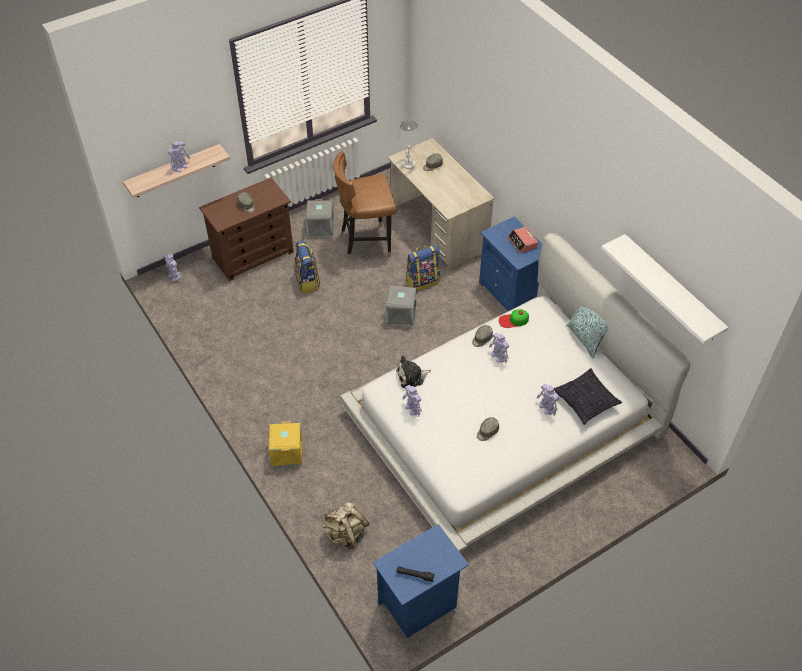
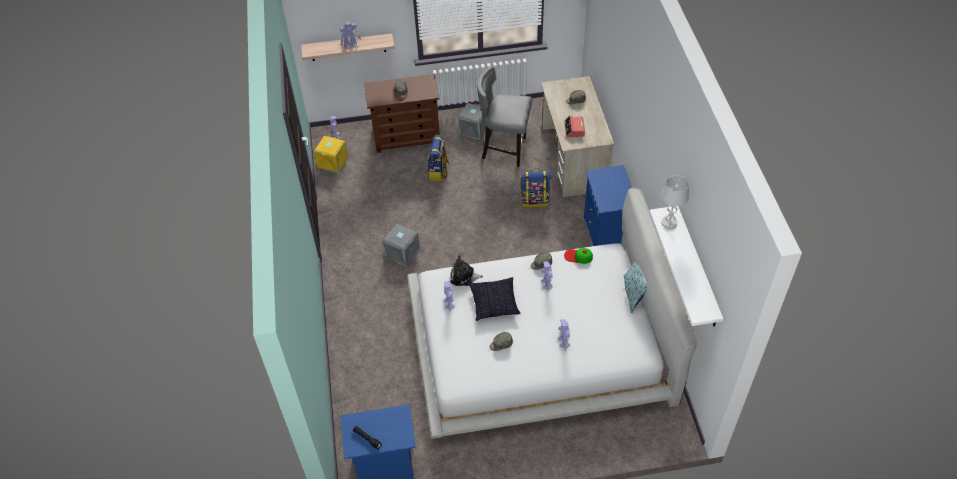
camera: 25 degrees right, 0 degrees up
yellow storage box [269,421,302,466] -> yellow storage box moved to [314,136,348,173]
beige backpack [322,502,370,550] -> none
brown chair [333,151,397,260] -> grey chair [477,66,532,172]
grey storage box [385,285,417,326] -> grey storage box moved to [382,224,420,266]
white table lamp [398,120,420,169] -> white table lamp moved to [661,176,689,229]
alarm clock [508,227,538,254] -> alarm clock moved to [564,115,585,137]
pillow [554,368,622,425] -> pillow moved to [469,277,521,321]

